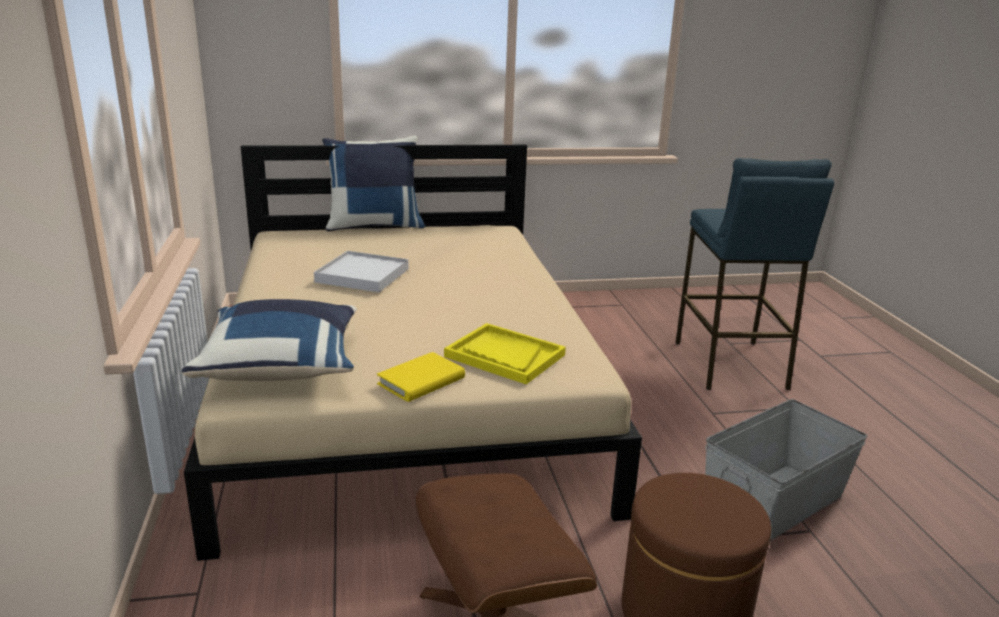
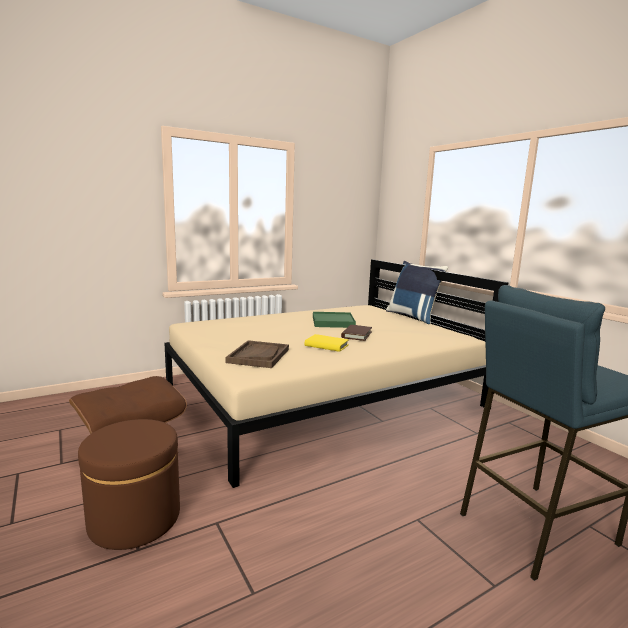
camera: 70 degrees right, 10 degrees down
blue pillow [182,299,357,381] -> none
white tray [314,251,409,292] -> green tray [313,312,356,328]
yellow book [377,352,465,402] -> yellow book moved to [305,334,349,352]
yellow tray [444,323,566,384] -> brown tray [226,340,289,368]
grey storage box [705,399,867,541] -> none
none -> brown book [341,325,372,341]

